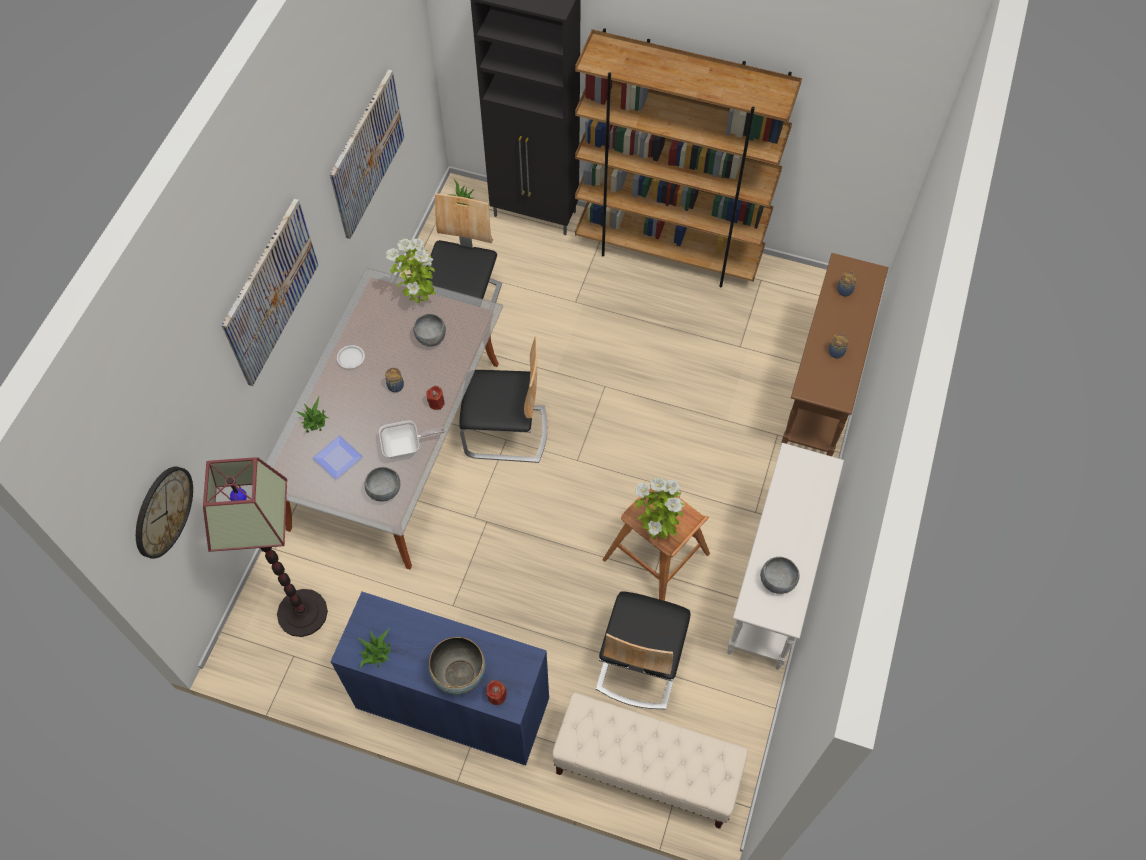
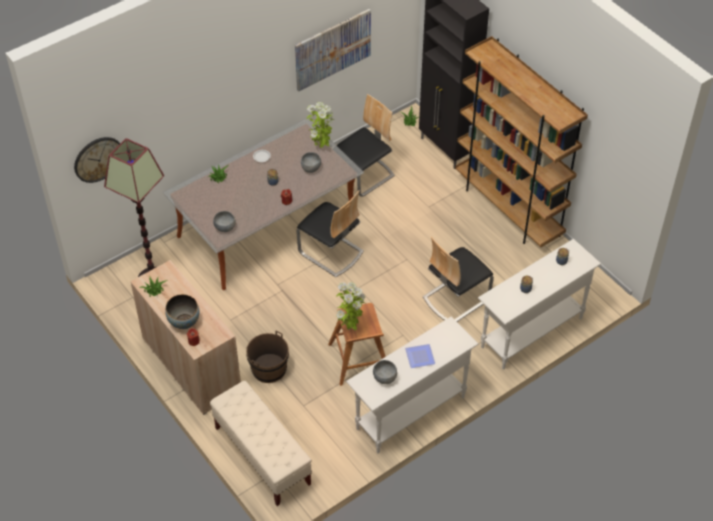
camera: 35 degrees right, 10 degrees down
picture [221,199,318,386] -> none
plate [313,435,363,480] -> plate moved to [405,344,435,368]
blue cabinet [330,592,549,766] -> beige cabinet [130,260,241,415]
frying pan [379,421,445,459] -> none
chair [596,591,690,709] -> chair moved to [423,237,494,322]
brown console table [780,253,888,456] -> white console table [478,239,601,370]
none -> brown bucket [246,331,289,383]

